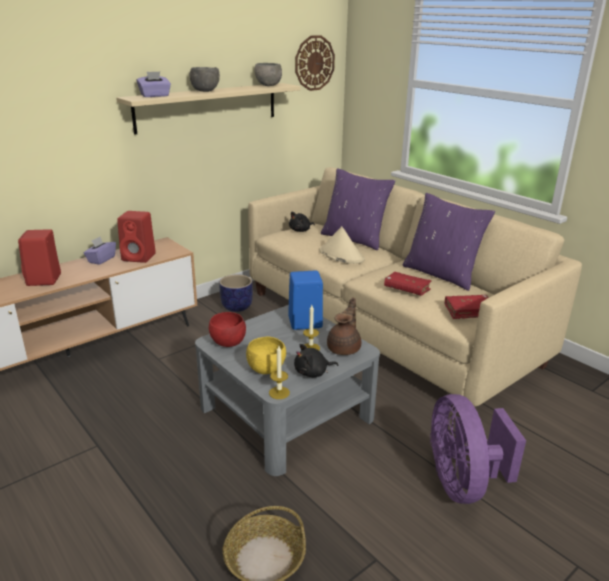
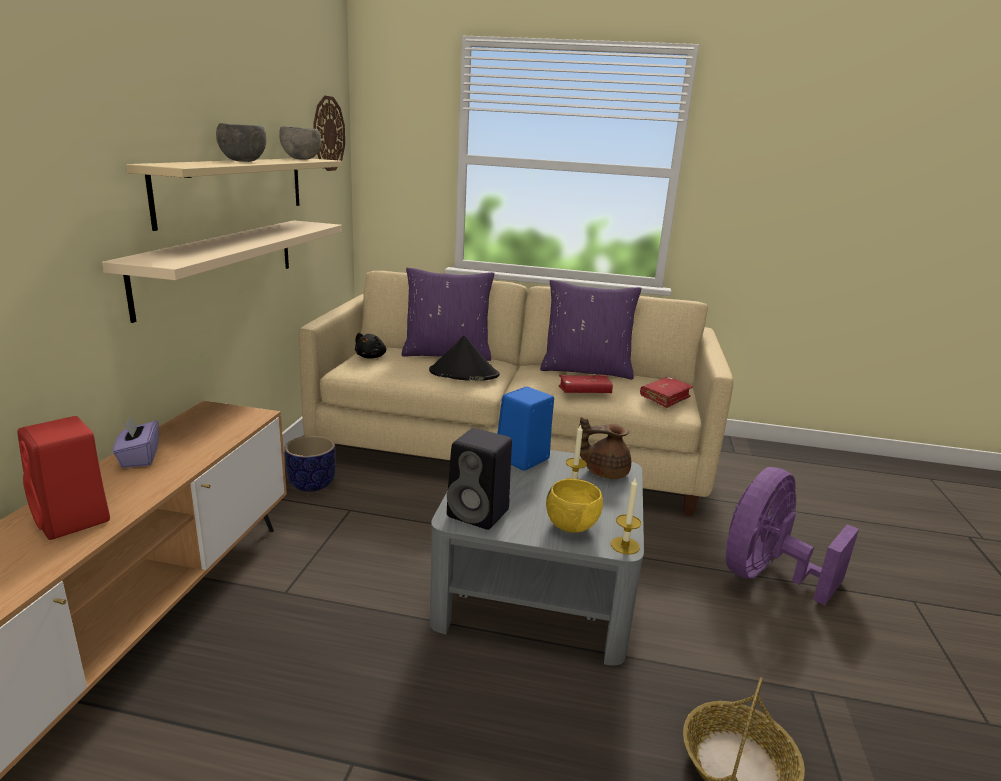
camera: 40 degrees left, 5 degrees down
red speaker [117,211,156,263] -> none
purple tissue box [137,72,171,97] -> none
red bowl [209,312,246,347] -> black speaker [447,428,512,530]
black plush toy [294,344,338,377] -> none
beige hat [320,226,365,264] -> black hat [429,336,499,381]
brown teapot [327,297,361,355] -> brown teapot turned 75 degrees counterclockwise [580,417,631,479]
purple fan [430,394,526,504] -> purple fan turned 90 degrees clockwise [726,467,859,605]
none -> beige shelf [102,220,342,323]

